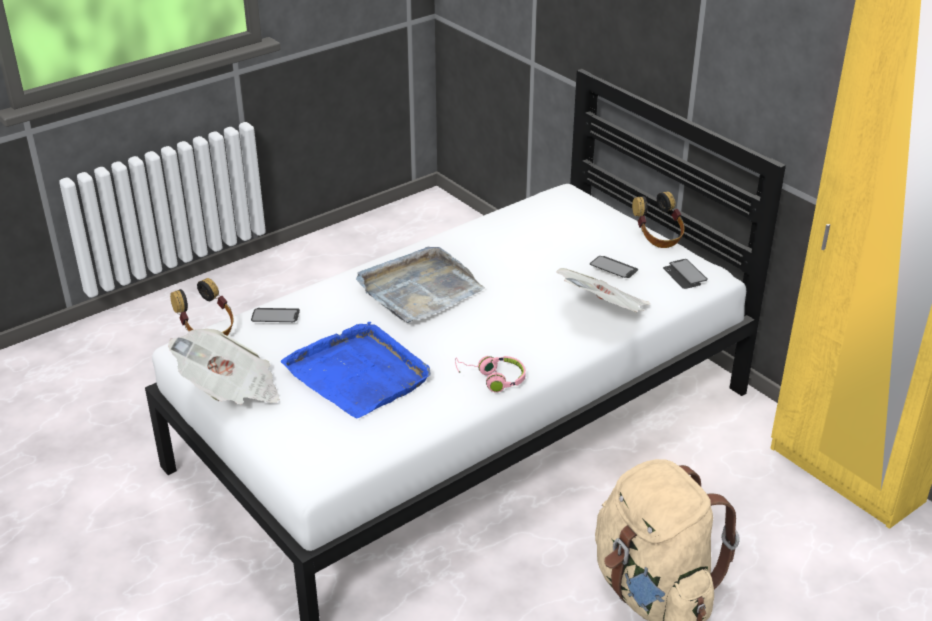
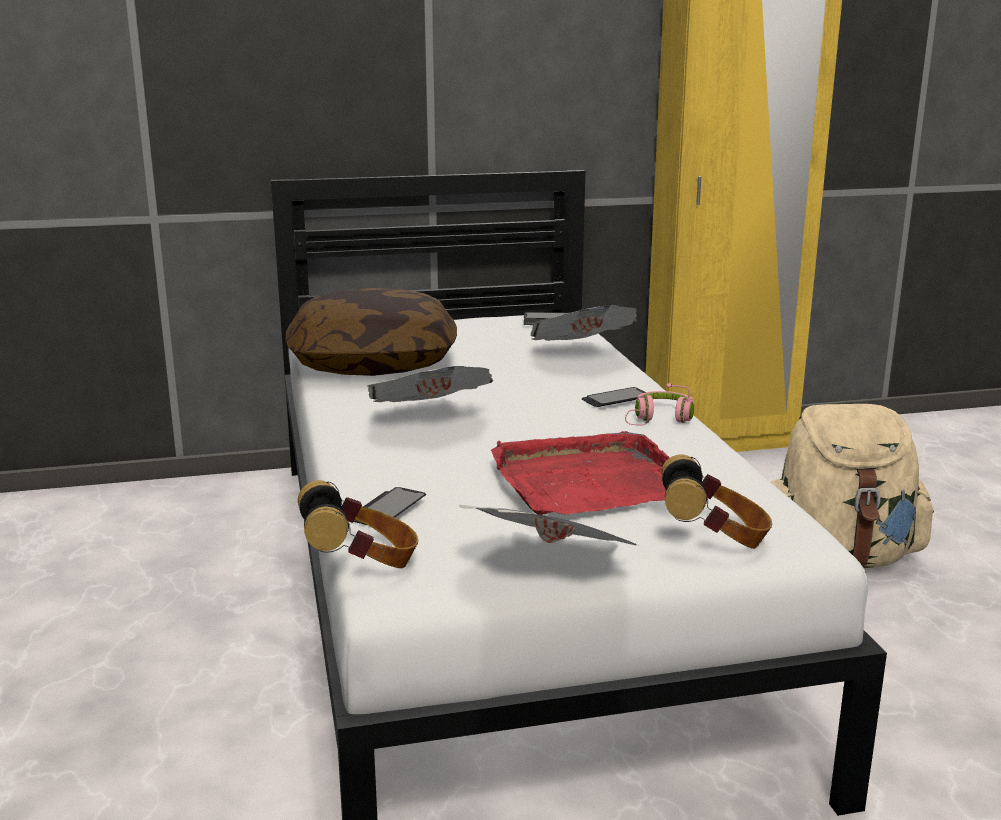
camera: 65 degrees left, 15 degrees down
blue tray [280,322,431,418] -> red tray [491,431,670,515]
grey tray [356,247,485,323] -> newspaper [367,366,494,402]
phone [590,256,638,278] -> phone moved to [582,387,646,407]
headphones [632,191,684,248] -> headphones moved to [661,455,772,549]
none -> pillow [286,288,457,376]

